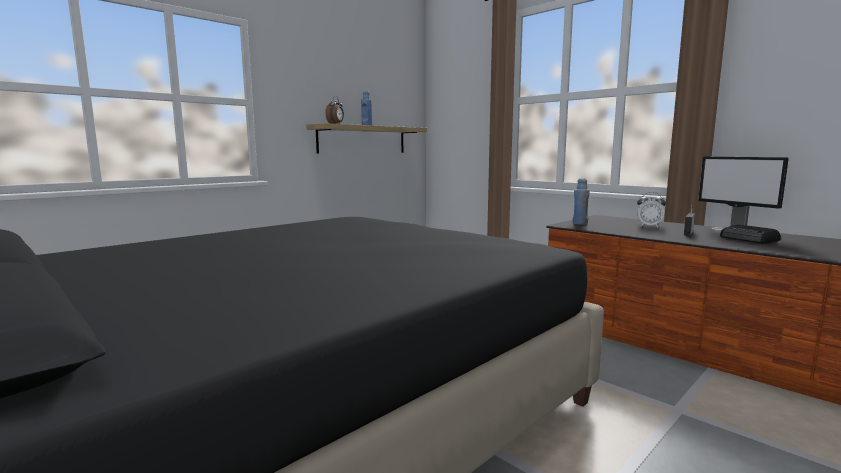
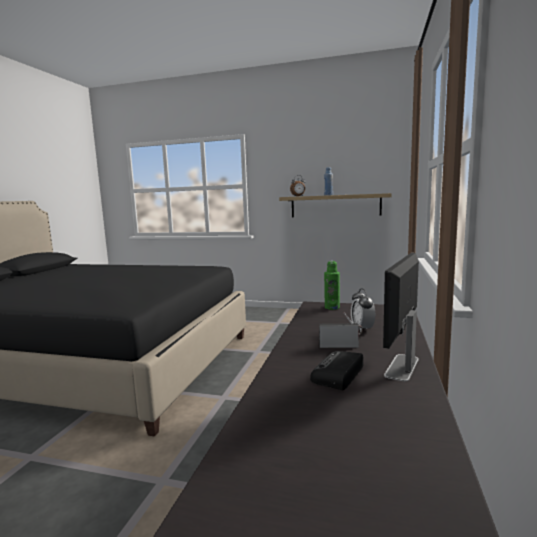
camera: 60 degrees right, 0 degrees up
blue bottle [573,178,590,225] -> green bottle [324,261,340,310]

